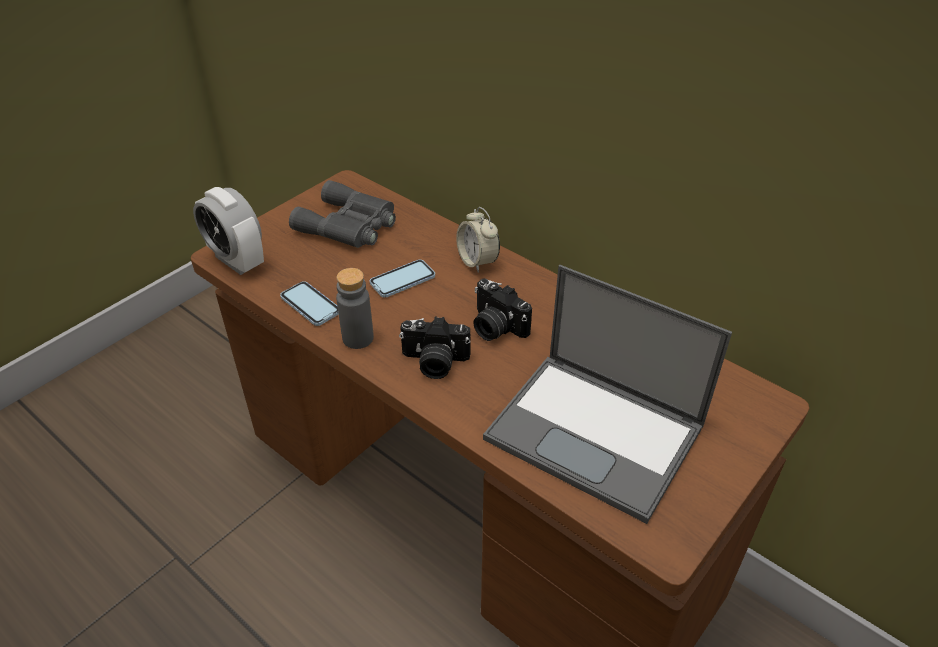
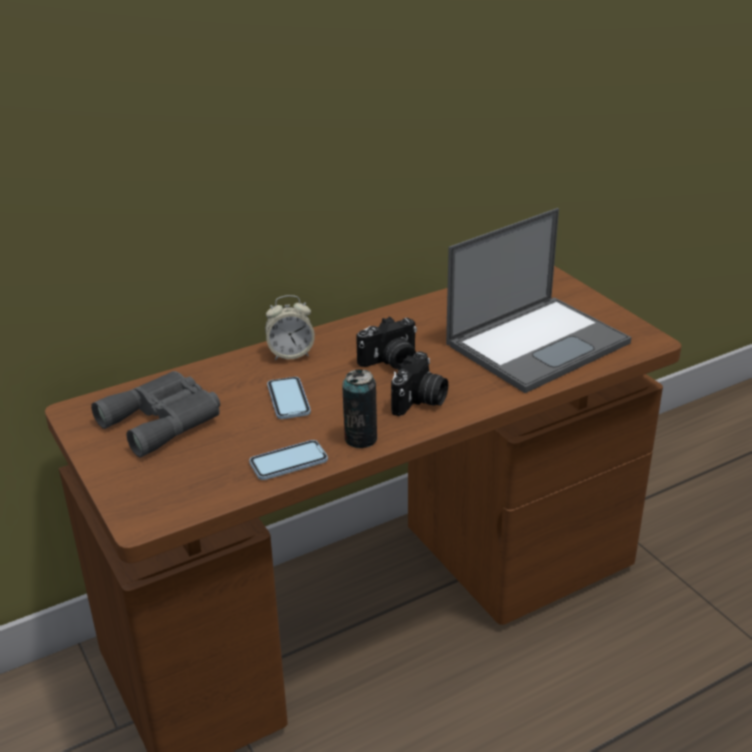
camera: 70 degrees left, 10 degrees down
alarm clock [193,187,264,275] -> none
grey bottle [336,268,374,349] -> can [342,369,377,448]

